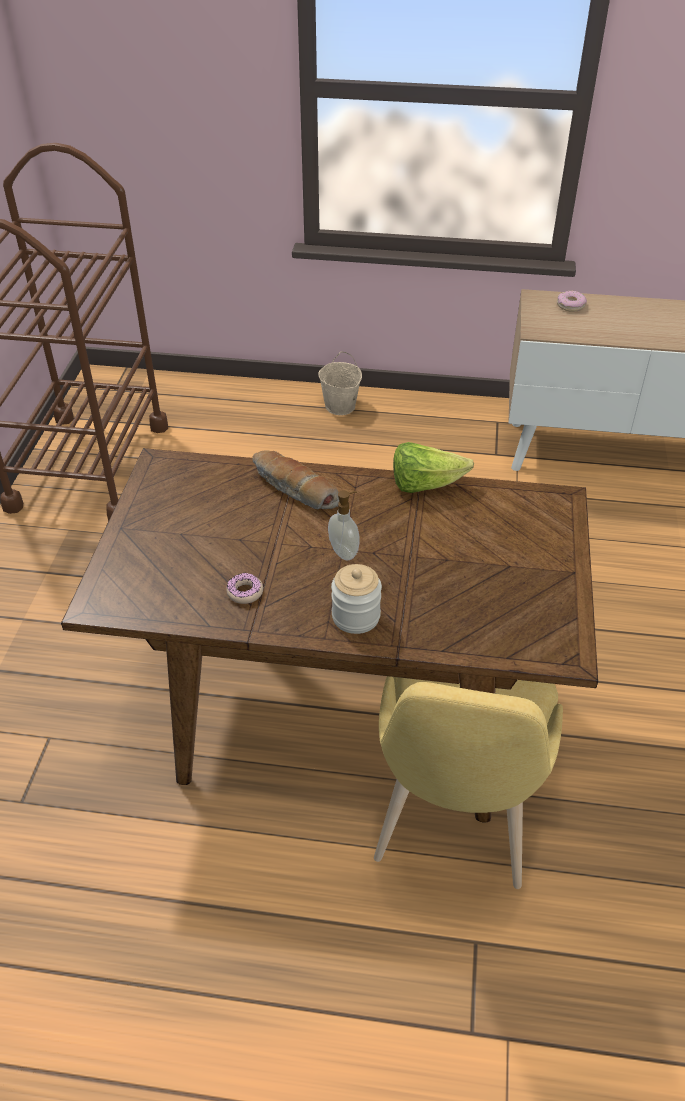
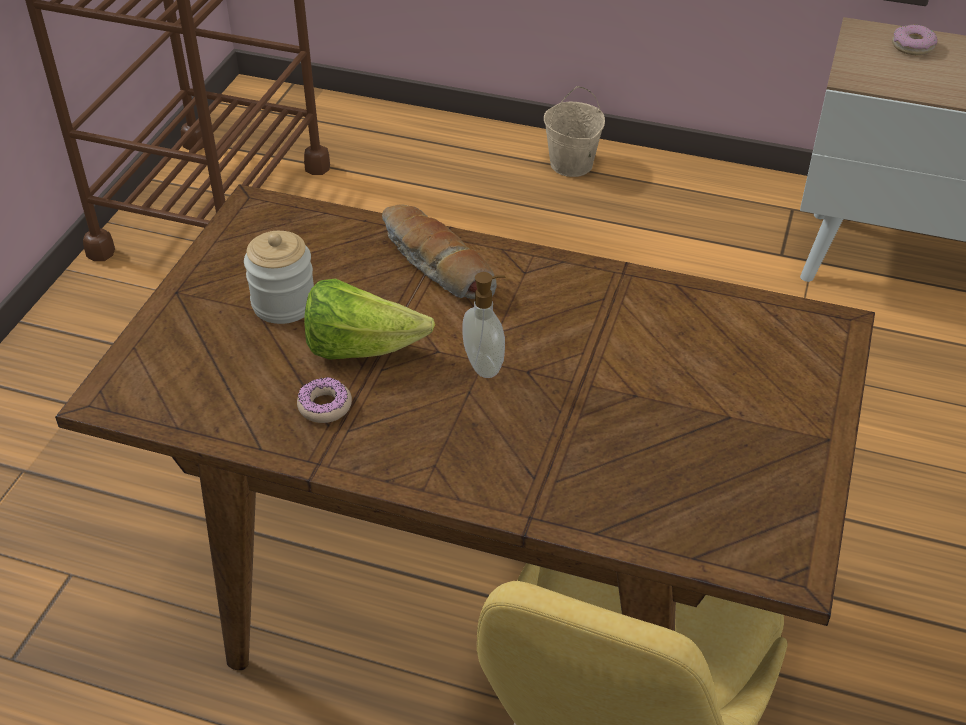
camera: 10 degrees right, 0 degrees up
jar [331,564,382,634] -> jar moved to [244,231,314,324]
lettuce [393,442,474,493] -> lettuce moved to [304,279,435,360]

